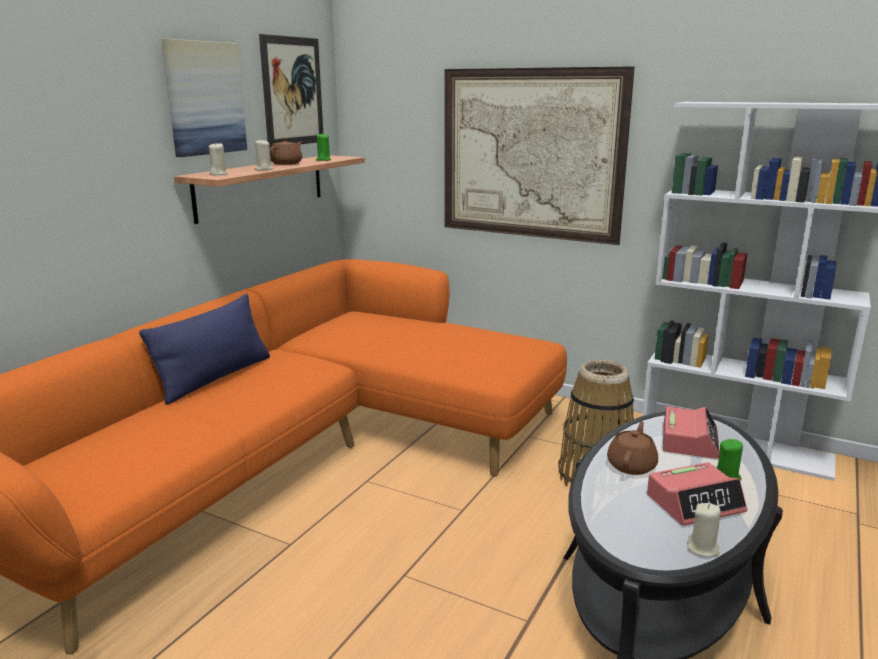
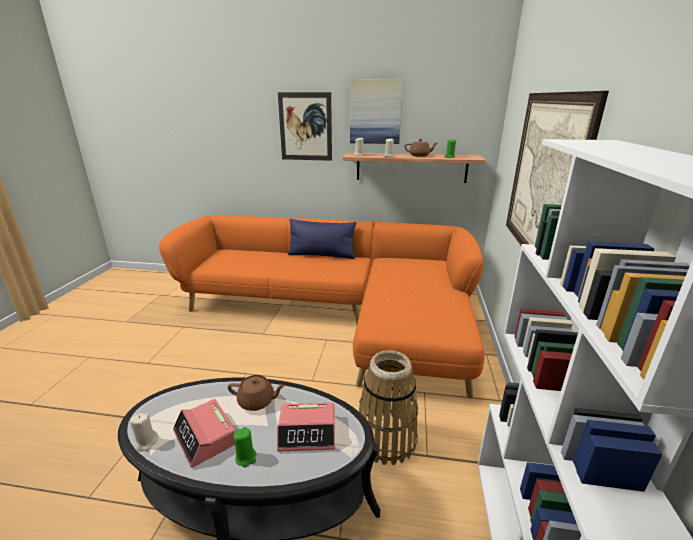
camera: 70 degrees right, 5 degrees up
picture [259,34,323,148] -> picture moved to [278,92,332,161]

